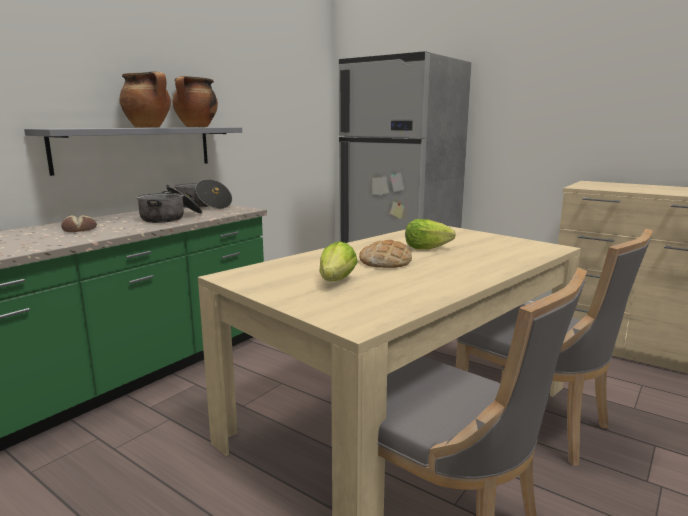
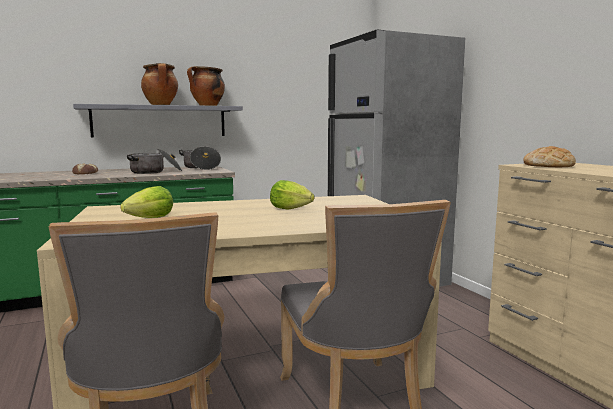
camera: 30 degrees right, 5 degrees down
bread [359,240,412,268] -> bread moved to [523,146,576,167]

